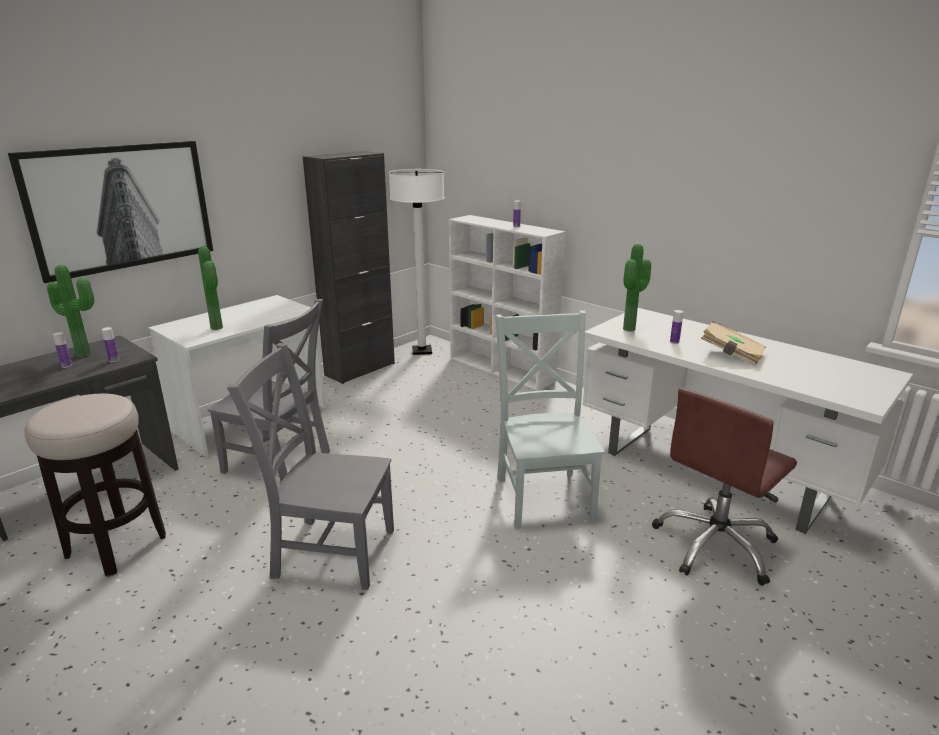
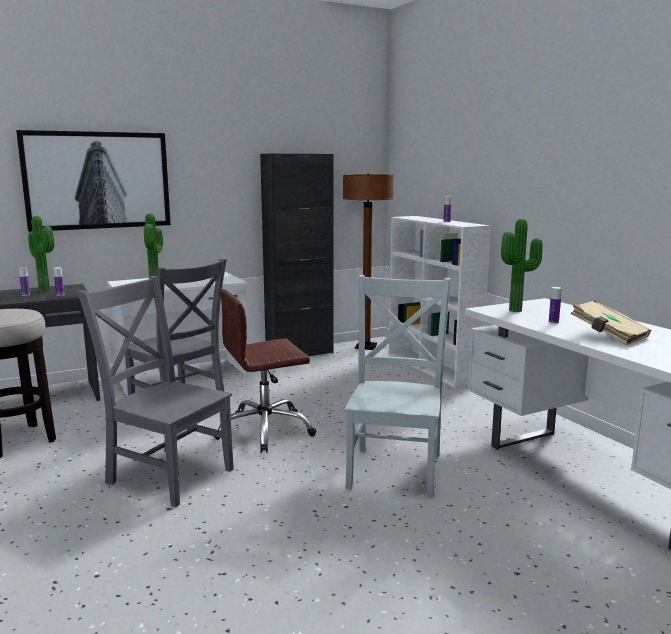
camera: 20 degrees right, 10 degrees down
white floor lamp [389,169,444,355] -> brown floor lamp [343,174,394,350]
brown office chair [652,388,797,586] -> brown office chair moved to [215,289,316,453]

